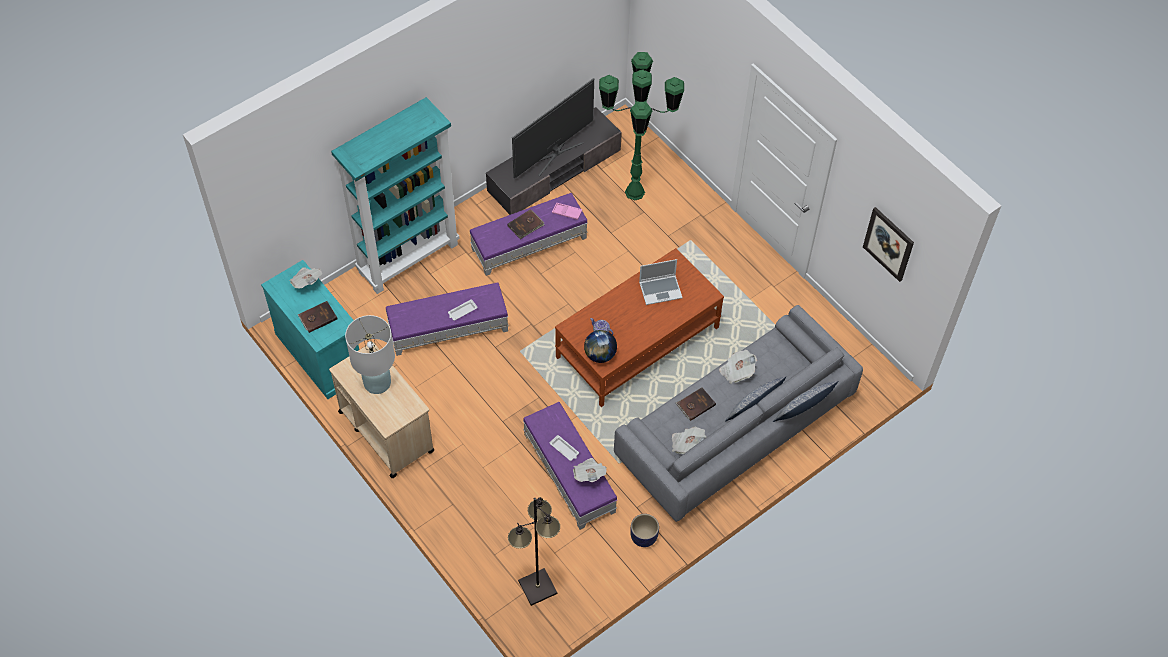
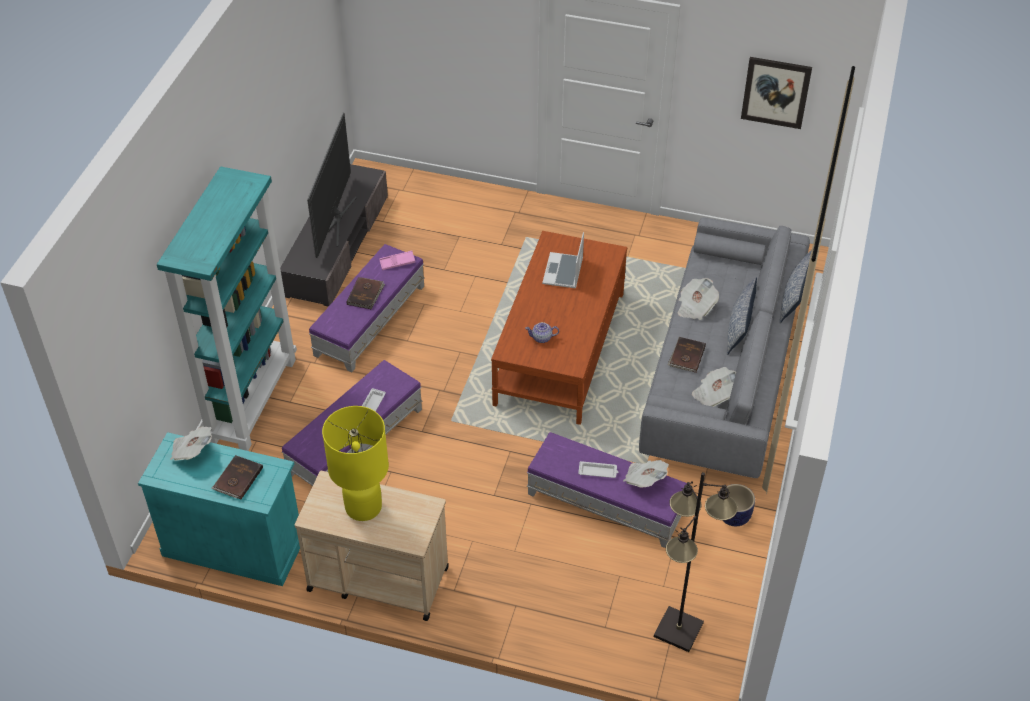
camera: 35 degrees left, 10 degrees down
white table lamp [345,315,395,394] -> yellow table lamp [322,406,389,521]
globe [584,330,617,363] -> none
green floor lamp [599,52,684,200] -> none
laptop [639,259,683,305] -> laptop turned 150 degrees clockwise [542,232,584,288]

